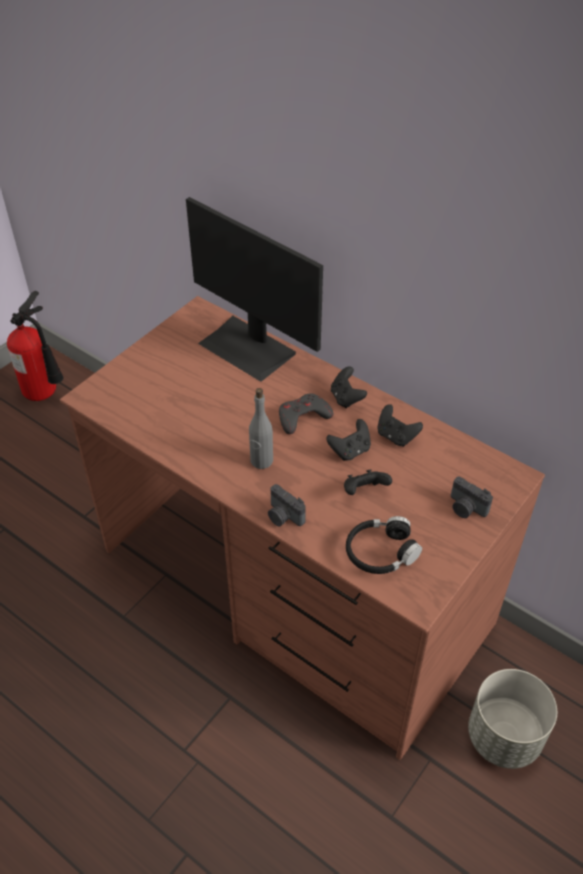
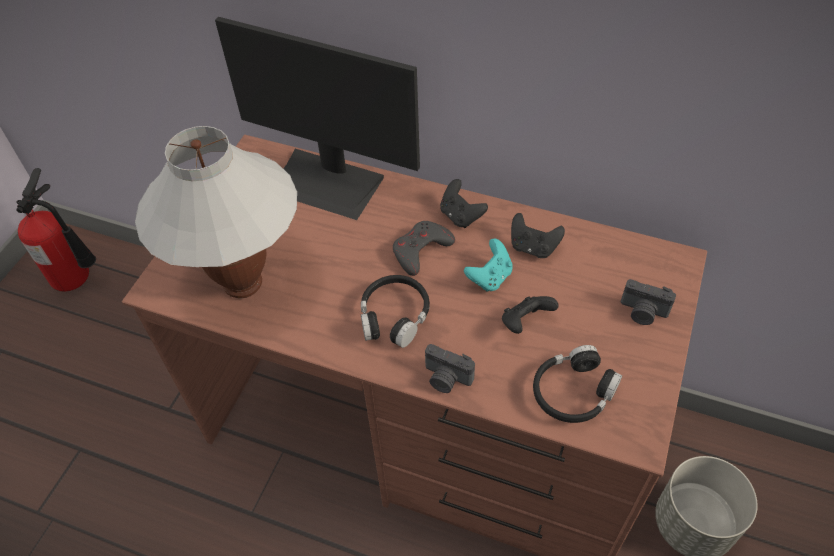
camera: 15 degrees left, 5 degrees up
grey bottle [249,388,273,469] -> black headphones [361,275,430,348]
black game controller [326,419,371,461] -> turquoise game controller [464,239,513,292]
none -> white table lamp [135,126,297,298]

